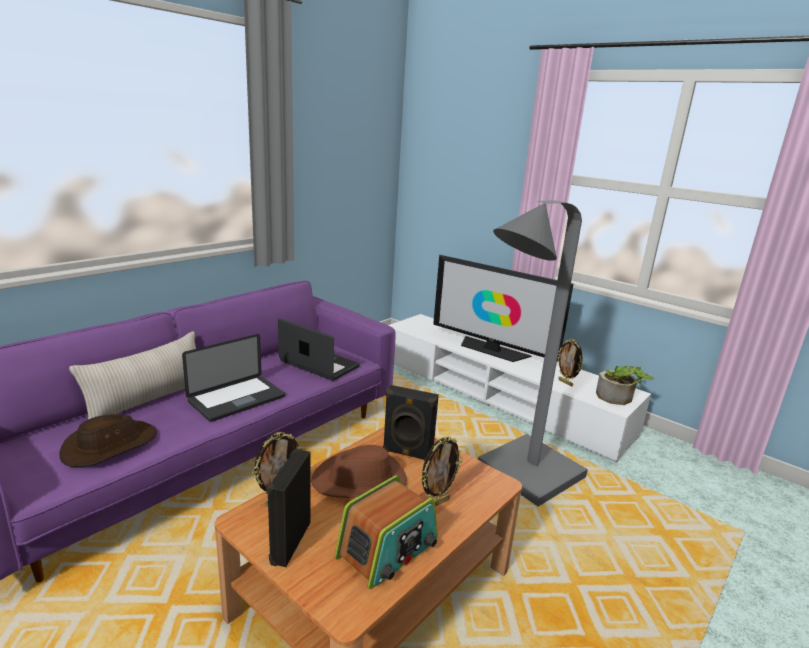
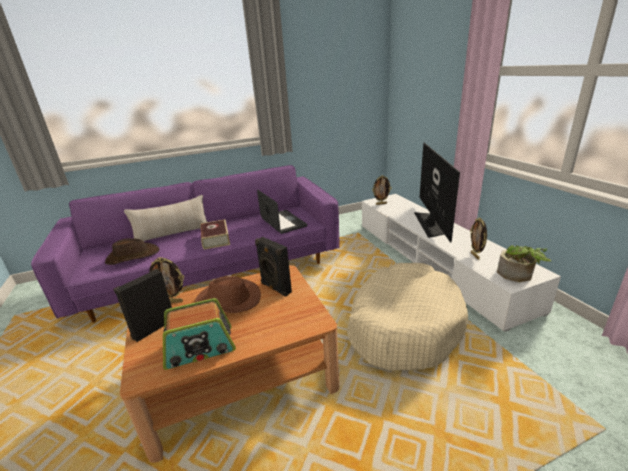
camera: 30 degrees right, 5 degrees up
laptop [182,334,285,422] -> book [201,220,230,250]
picture frame [421,436,463,506] -> picture frame moved to [372,175,392,205]
television [433,255,573,362] -> television turned 150 degrees counterclockwise [414,143,460,242]
grey floor lamp [478,200,588,507] -> beige dog bed [347,263,468,371]

